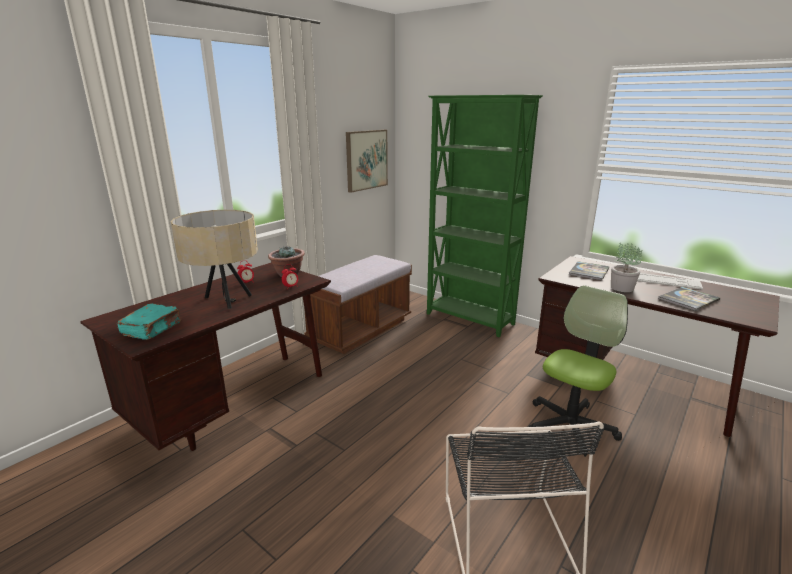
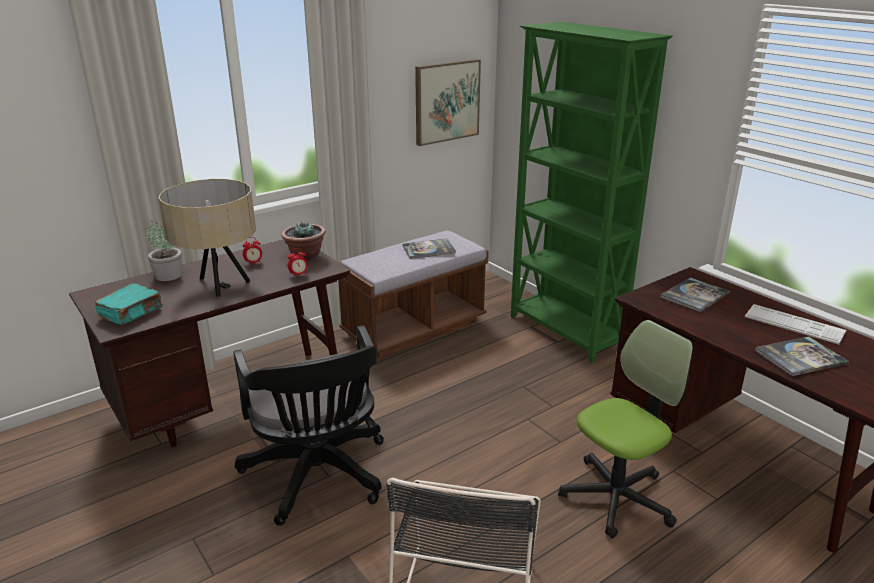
camera: 15 degrees right, 5 degrees up
potted plant [611,243,642,292] -> potted plant moved to [145,221,182,281]
none -> black office chair [233,325,384,526]
none -> book [402,238,456,259]

